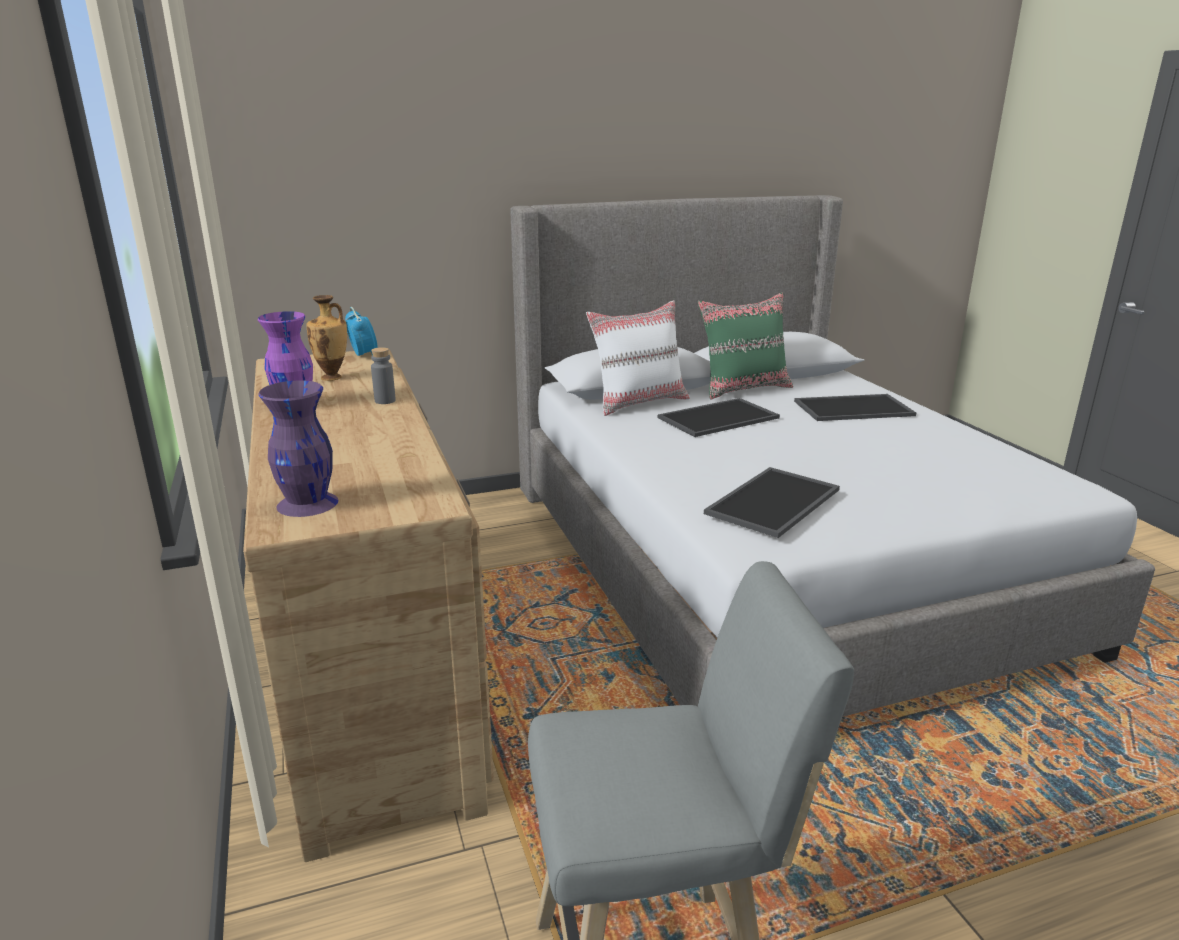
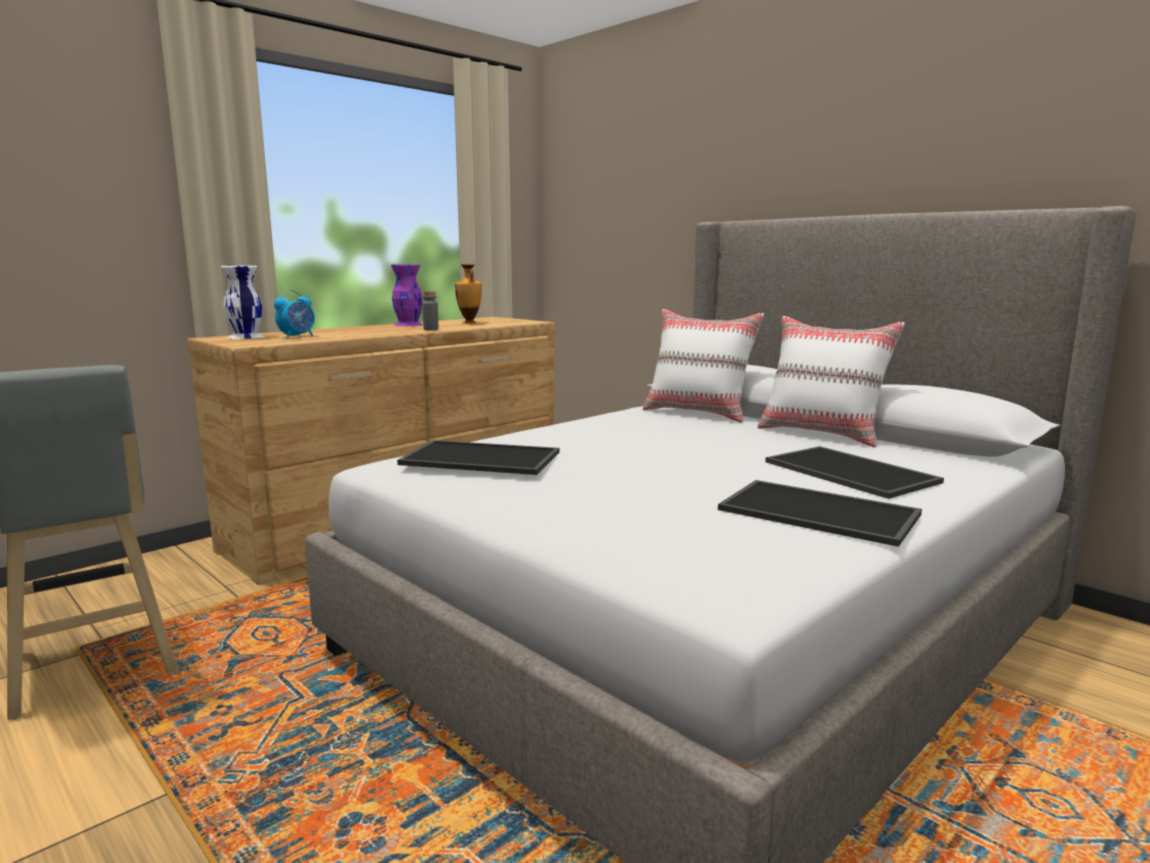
camera: 65 degrees right, 10 degrees down
purple vase [258,380,338,517] -> white vase [220,266,265,339]
alarm clock [345,307,377,356] -> alarm clock moved to [274,290,315,339]
tray [658,398,780,437] -> tray moved to [718,480,922,547]
green pillow [698,292,793,400] -> white pillow [757,316,905,447]

